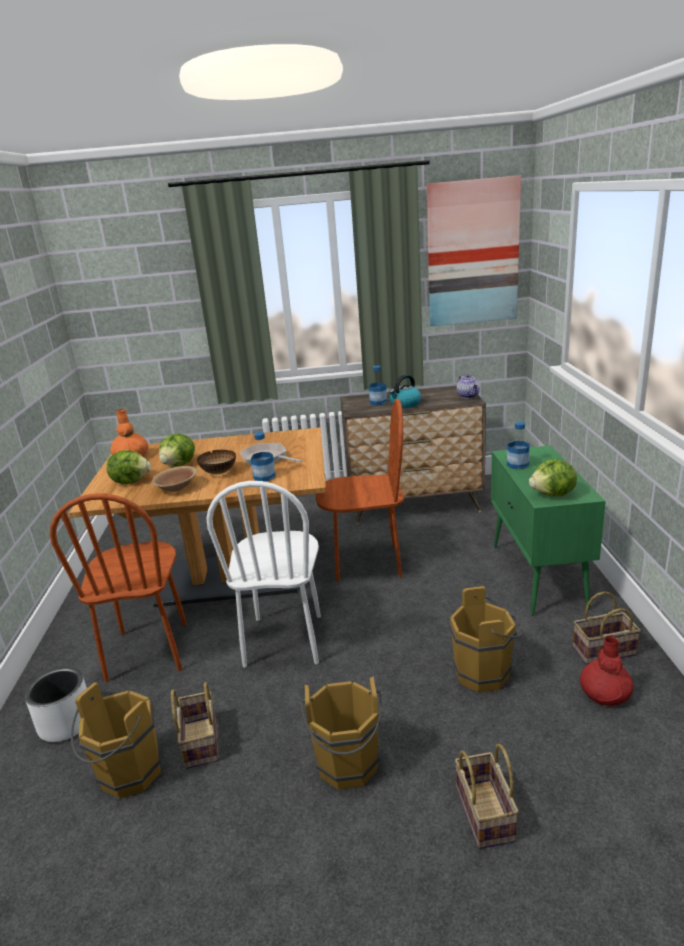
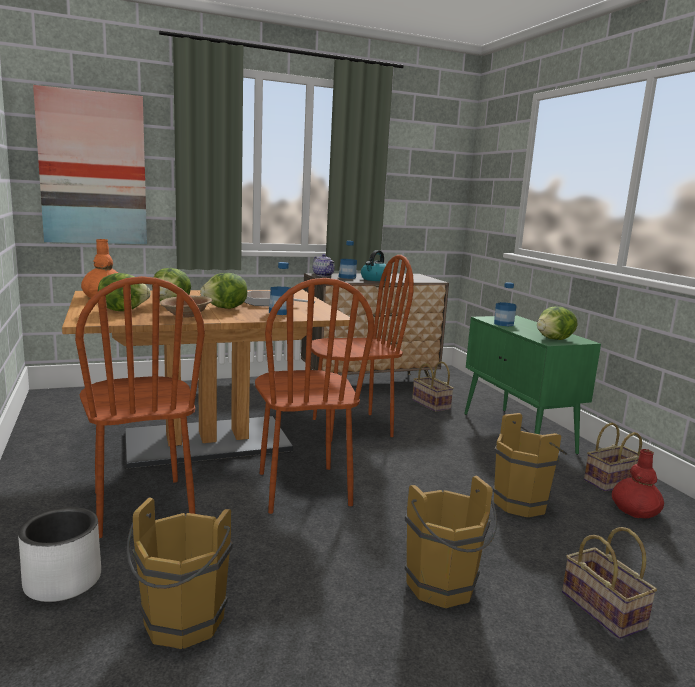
camera: 20 degrees left, 10 degrees down
basket [171,682,219,769] -> basket moved to [412,361,454,412]
bowl [197,450,236,474] -> lettuce [200,273,247,309]
white chair [206,481,321,667] -> brown chair [255,278,374,514]
picture [427,175,521,326] -> picture moved to [33,85,147,244]
teapot [457,374,480,398] -> teapot moved to [313,254,335,277]

